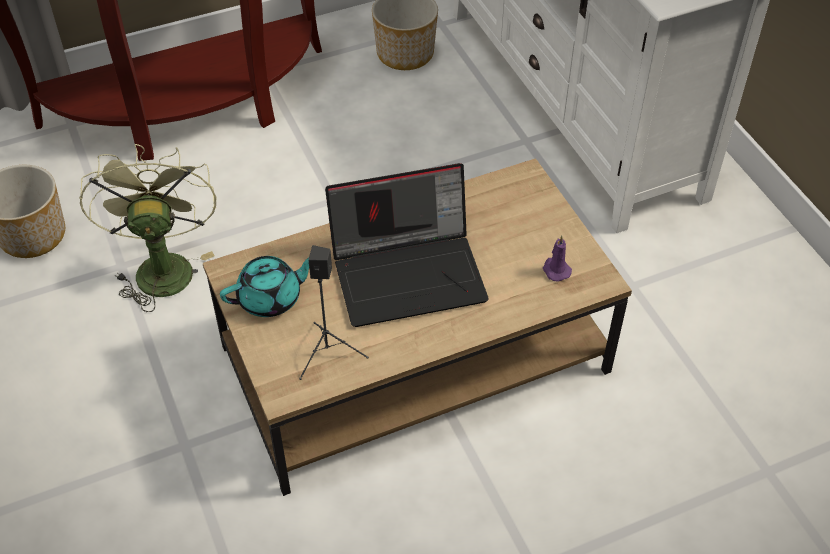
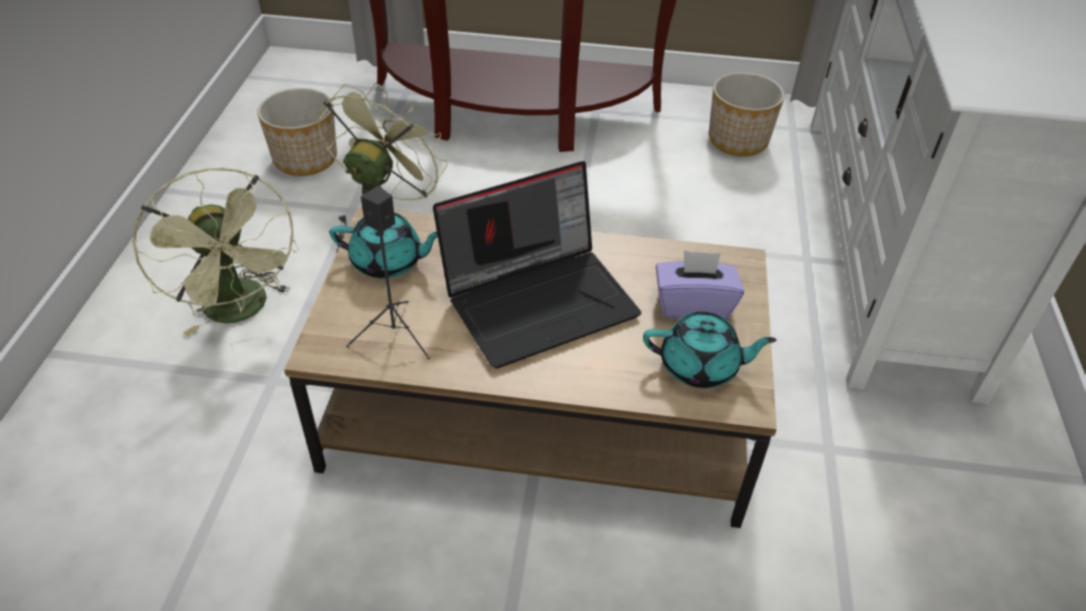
camera: 30 degrees right, 5 degrees down
laptop [325,163,488,327] -> laptop turned 45 degrees counterclockwise [433,161,641,369]
purple candle [543,236,572,282] -> turquoise teapot [643,312,777,388]
none -> green fan [133,168,299,337]
none -> purple tissue box [656,250,744,319]

